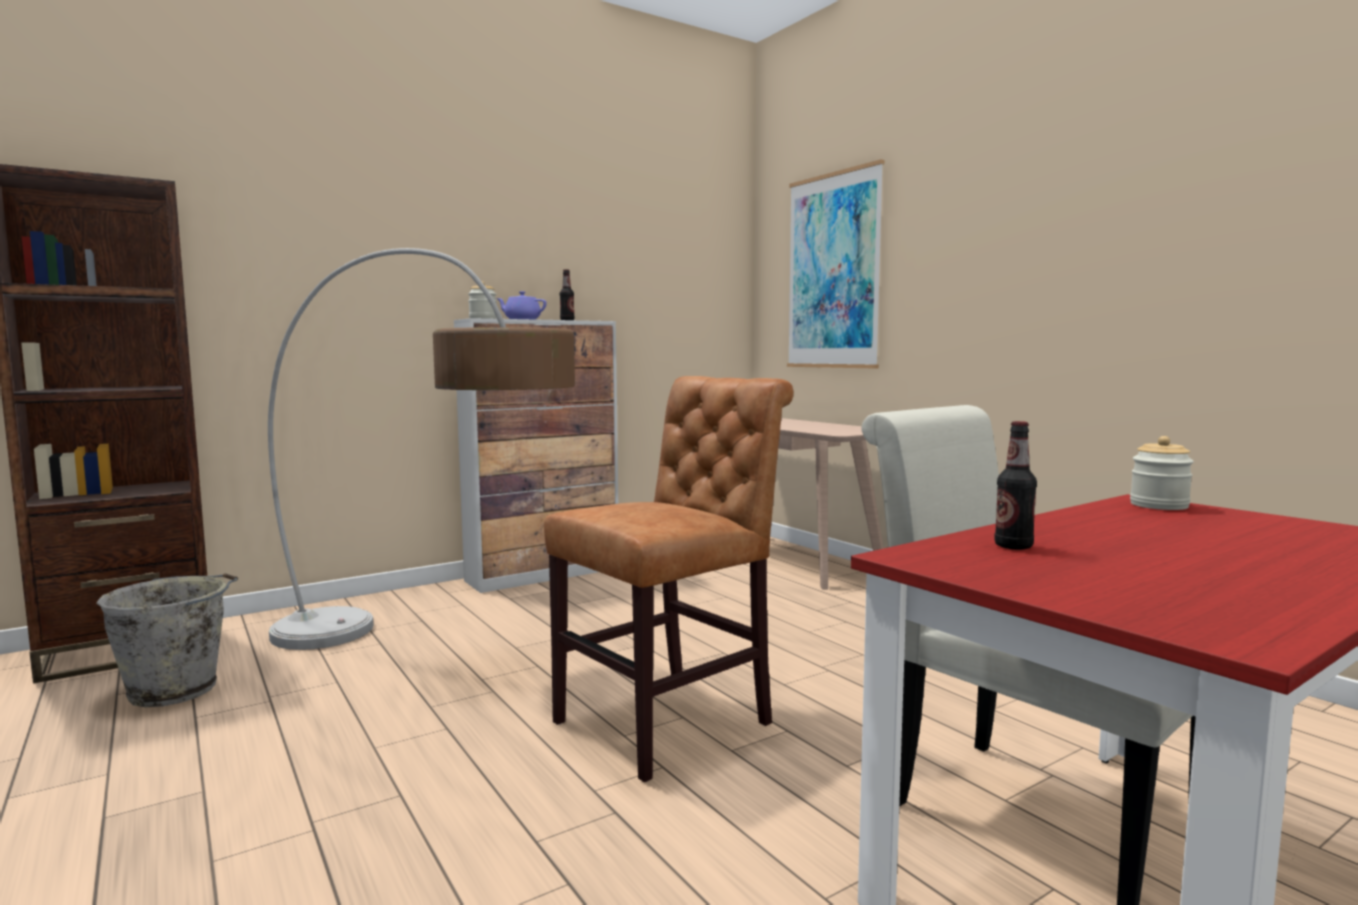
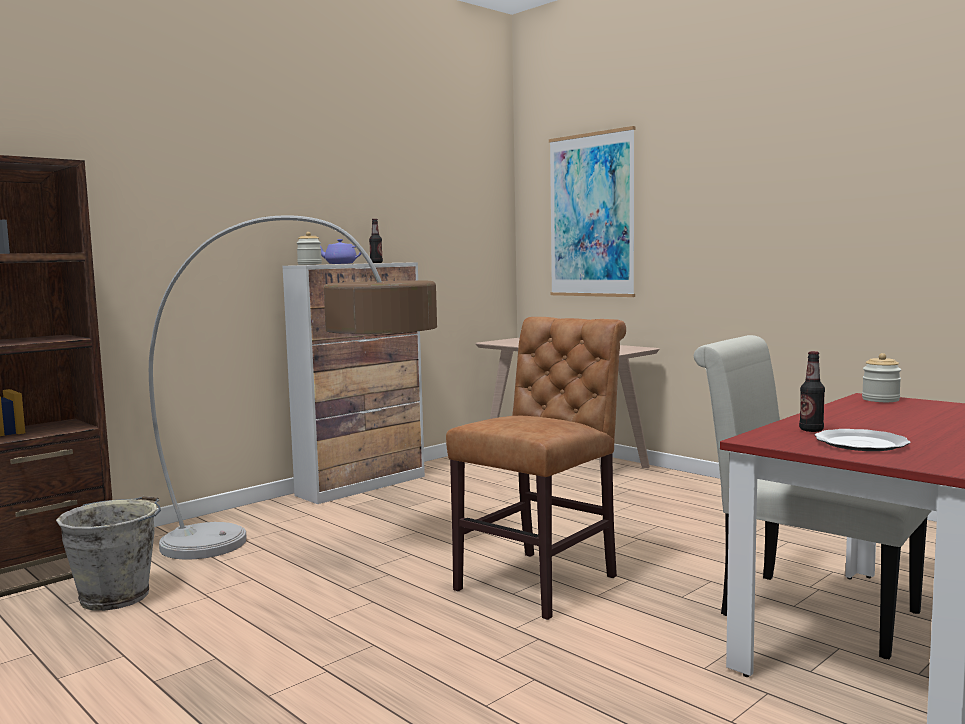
camera: 10 degrees left, 0 degrees up
none -> plate [814,429,910,451]

